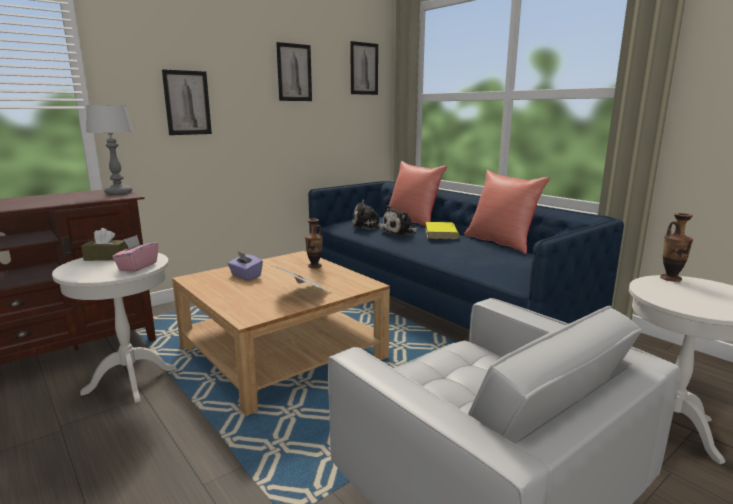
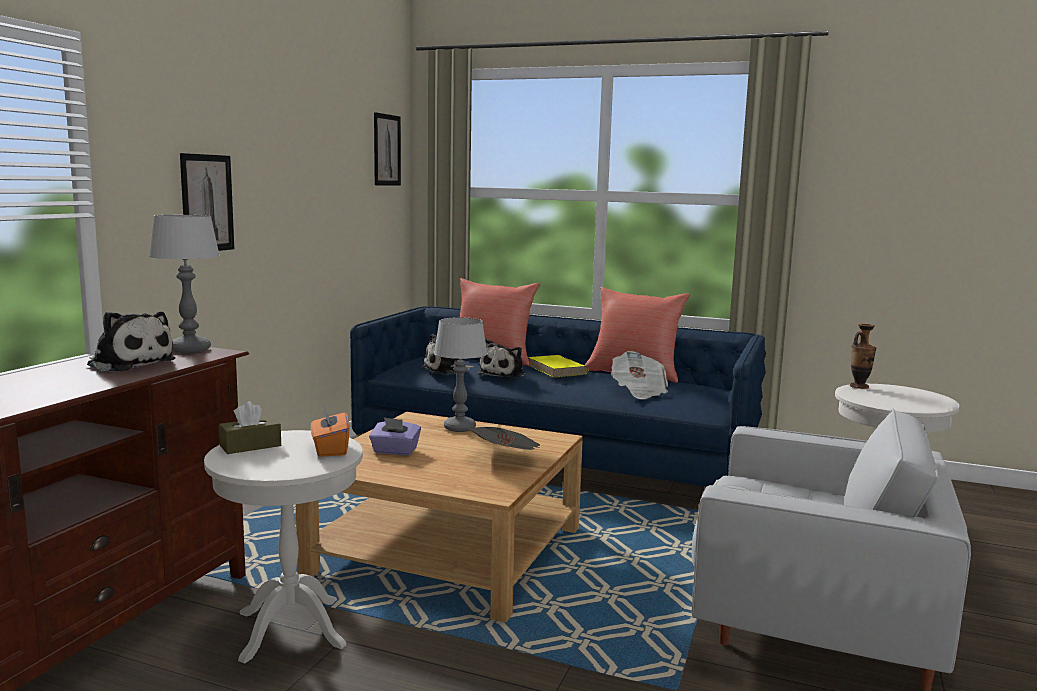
camera: 30 degrees left, 5 degrees down
pink tissue box [112,235,158,272] -> orange tissue box [311,405,350,457]
picture [276,42,312,101] -> none
vase [305,219,323,269] -> table lamp [434,317,488,432]
none -> plush toy [87,311,176,371]
none -> newspaper [611,351,668,399]

